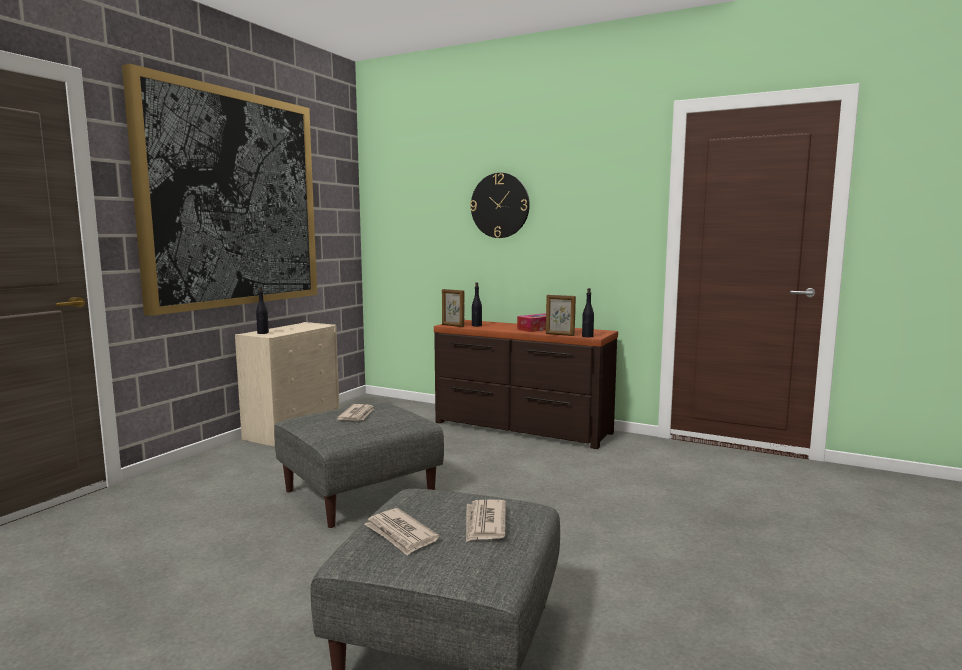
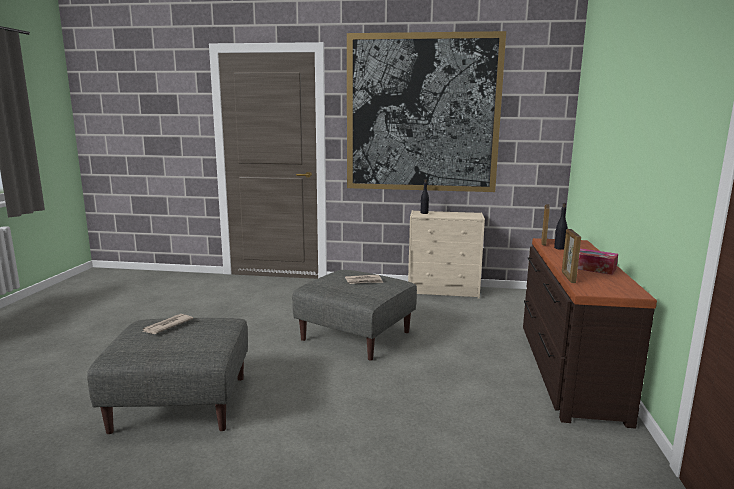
camera: 70 degrees right, 5 degrees up
newspaper [466,499,506,542] -> none
wall clock [470,173,530,238] -> none
black bottle [582,288,594,337] -> none

